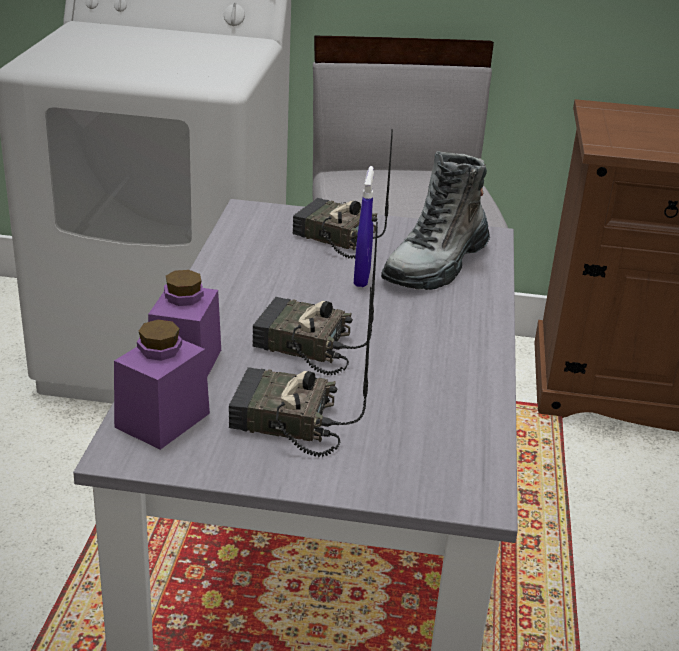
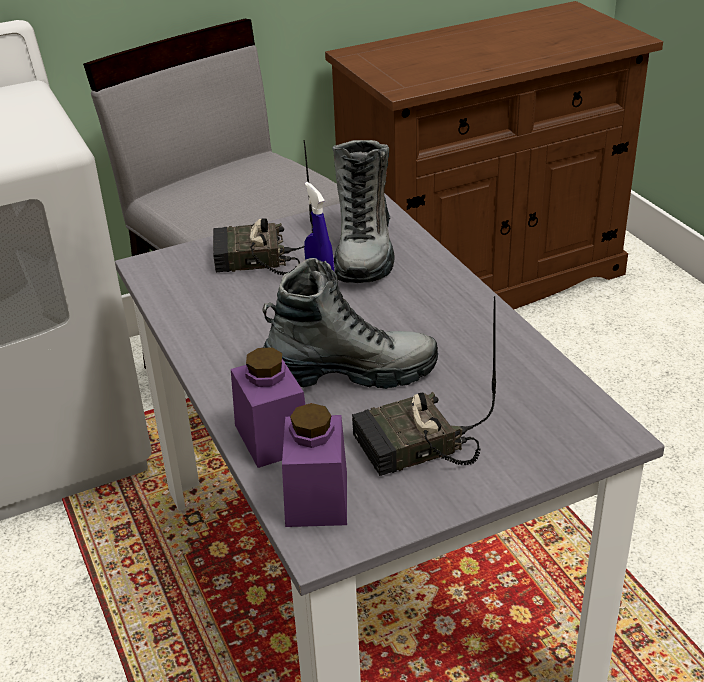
camera: 30 degrees left, 5 degrees up
radio [253,222,378,375] -> boot [263,258,438,389]

